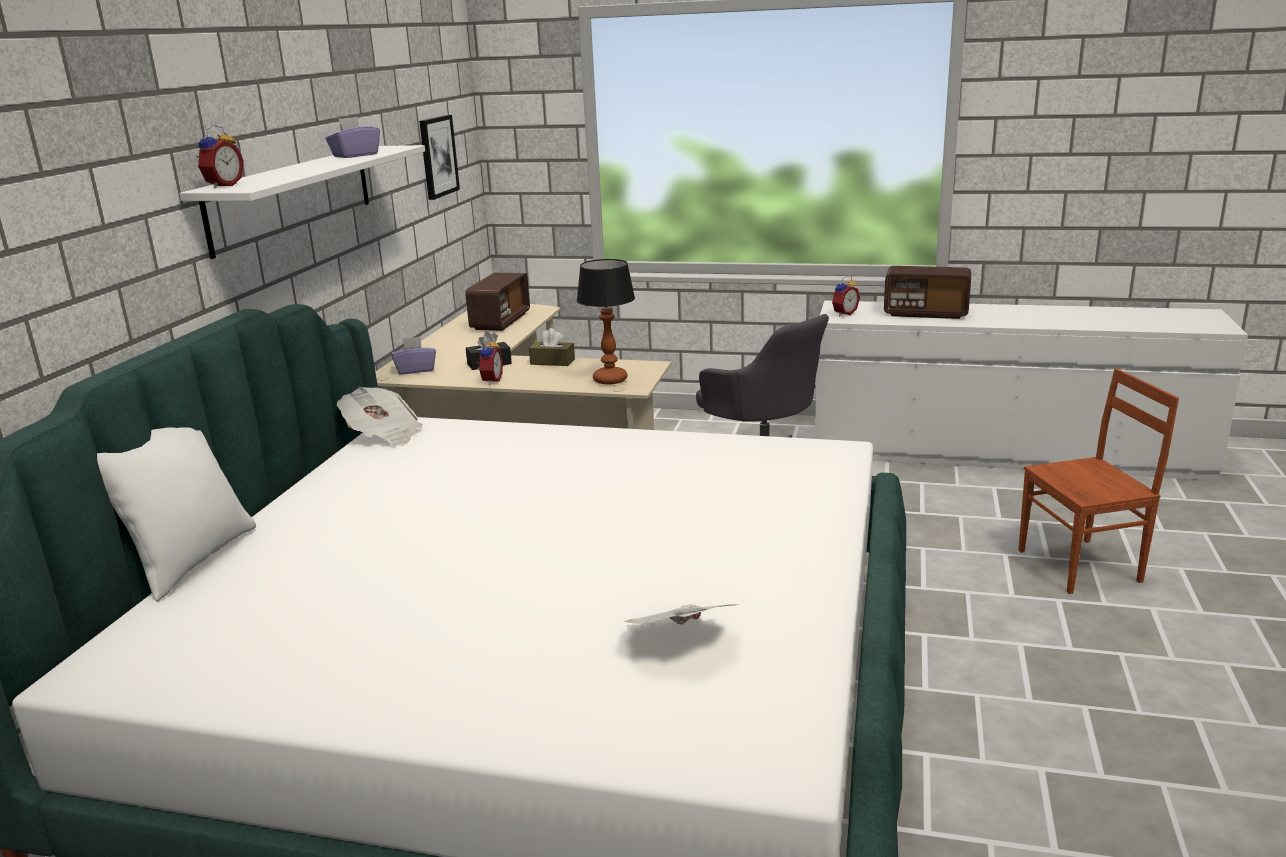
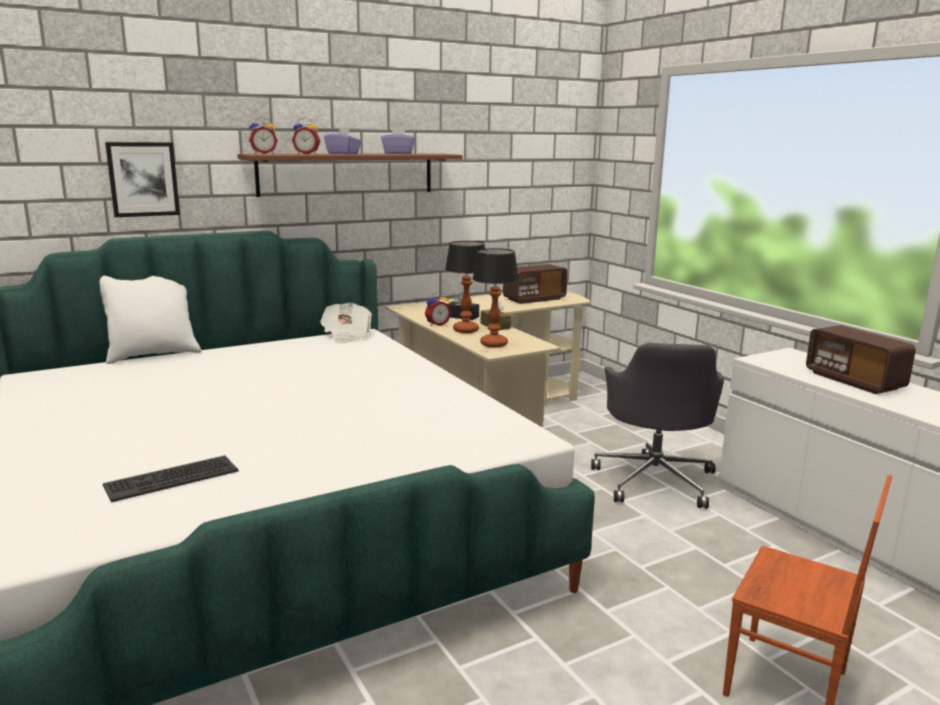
camera: 45 degrees right, 5 degrees down
white shelf [179,145,425,259] -> brown shelf [238,153,462,197]
purple tissue box [392,336,436,375] -> purple tissue box moved to [324,127,362,154]
picture [419,115,460,200] -> picture moved to [105,142,180,217]
newspaper [625,604,738,625] -> keyboard [103,455,239,502]
alarm clock [832,275,860,316] -> alarm clock moved to [292,117,320,154]
none -> table lamp [445,241,485,333]

